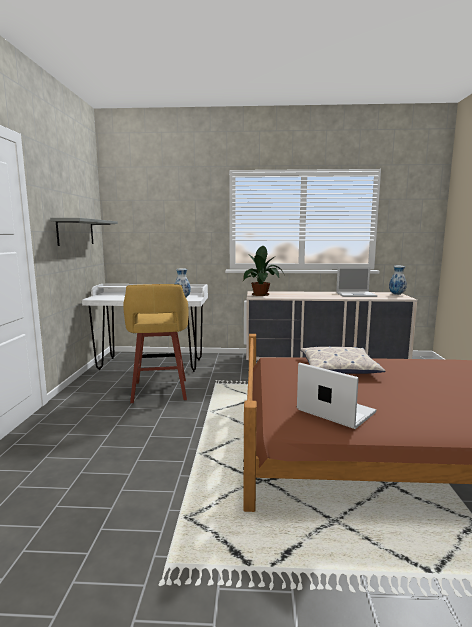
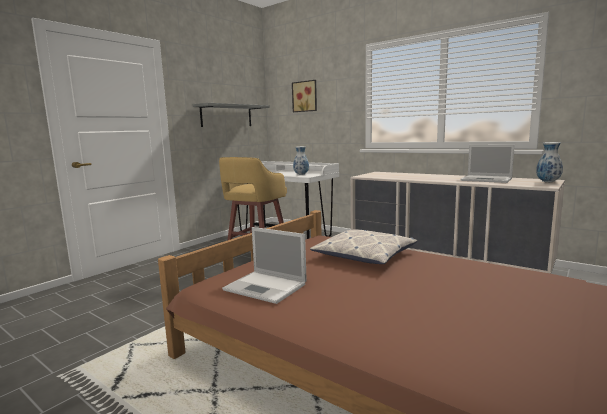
camera: 35 degrees right, 0 degrees up
potted plant [243,246,284,296] -> none
laptop [297,363,376,429] -> laptop turned 135 degrees clockwise [222,227,307,304]
none -> picture [292,80,317,112]

